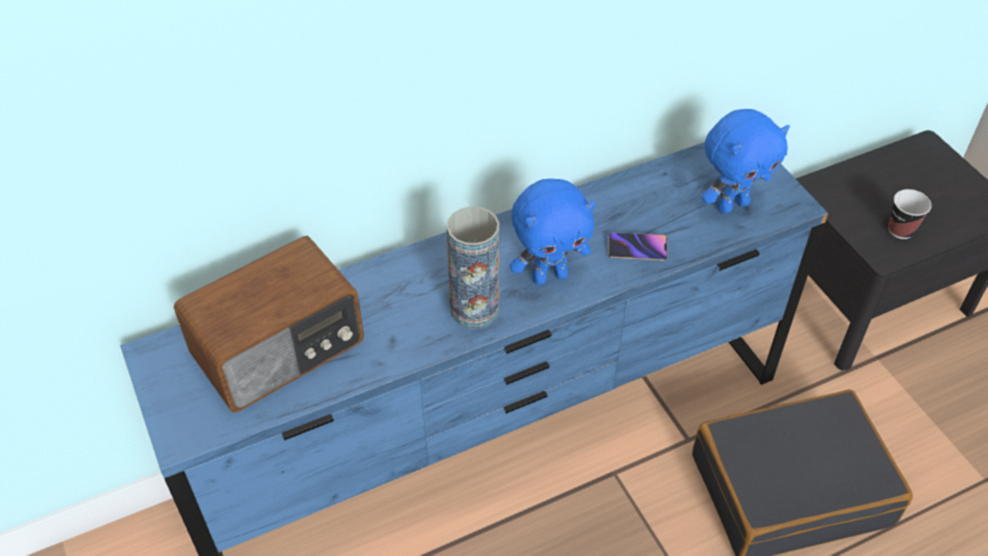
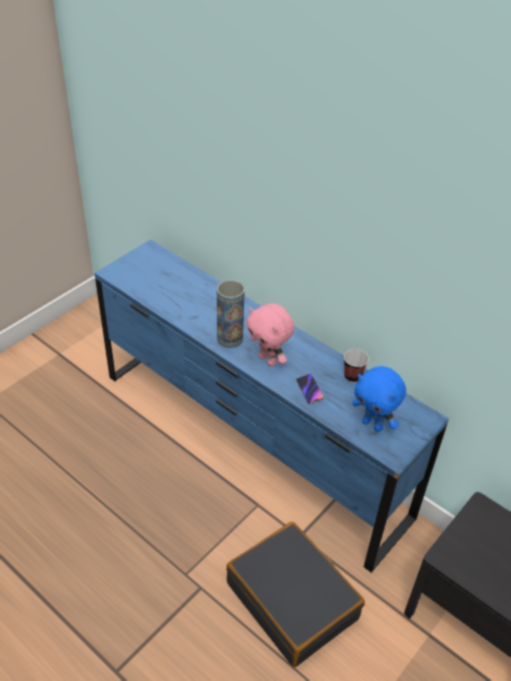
camera: 65 degrees right, 5 degrees down
radio [174,236,364,413] -> none
blue plush toy [510,179,596,285] -> pink plush toy [246,303,294,367]
cup [888,189,932,239] -> cup moved to [344,349,369,383]

